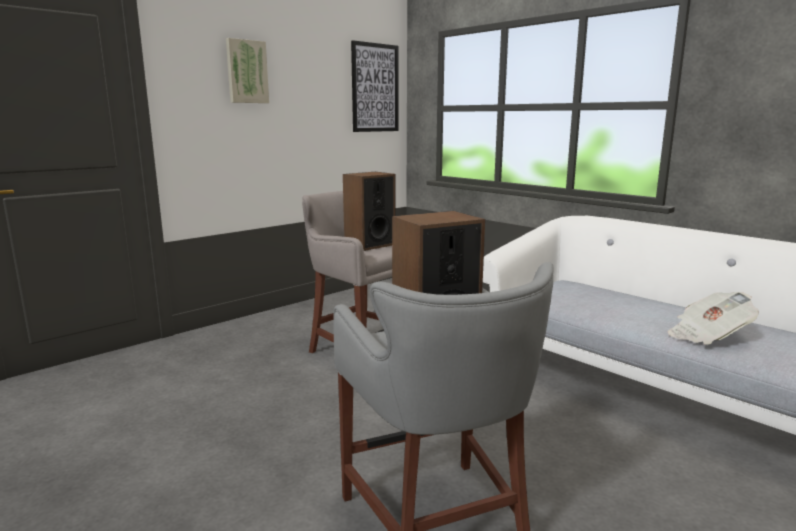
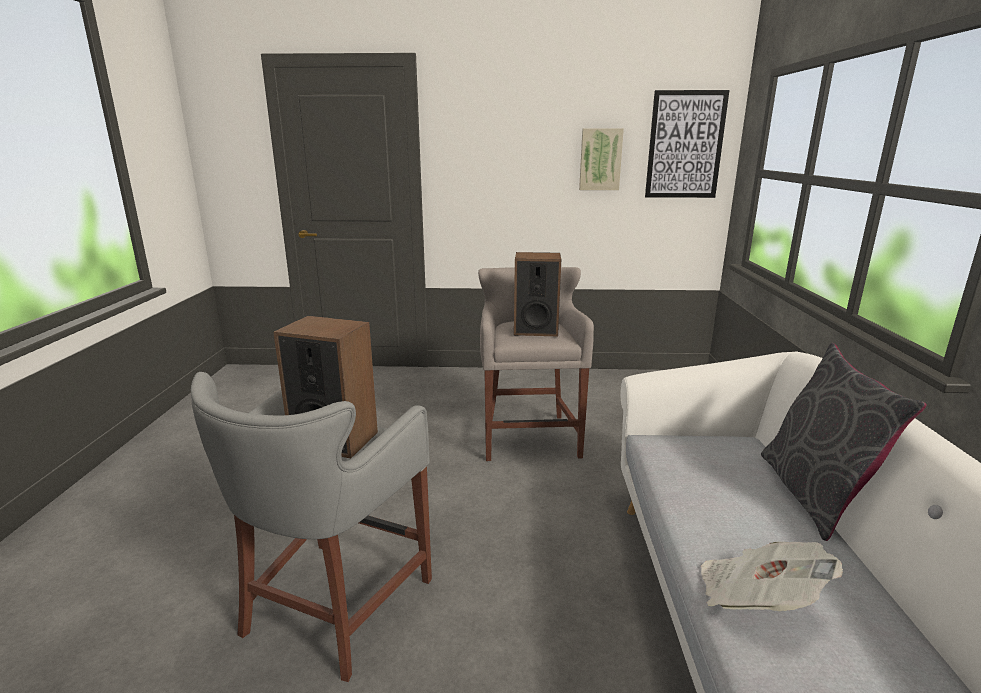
camera: 45 degrees right, 5 degrees up
picture [226,38,269,103] -> picture moved to [579,128,624,190]
none -> grey pillow [761,343,927,541]

